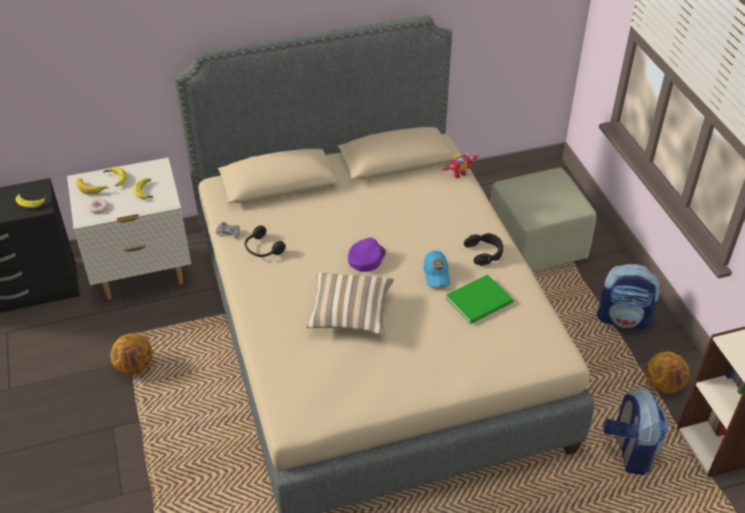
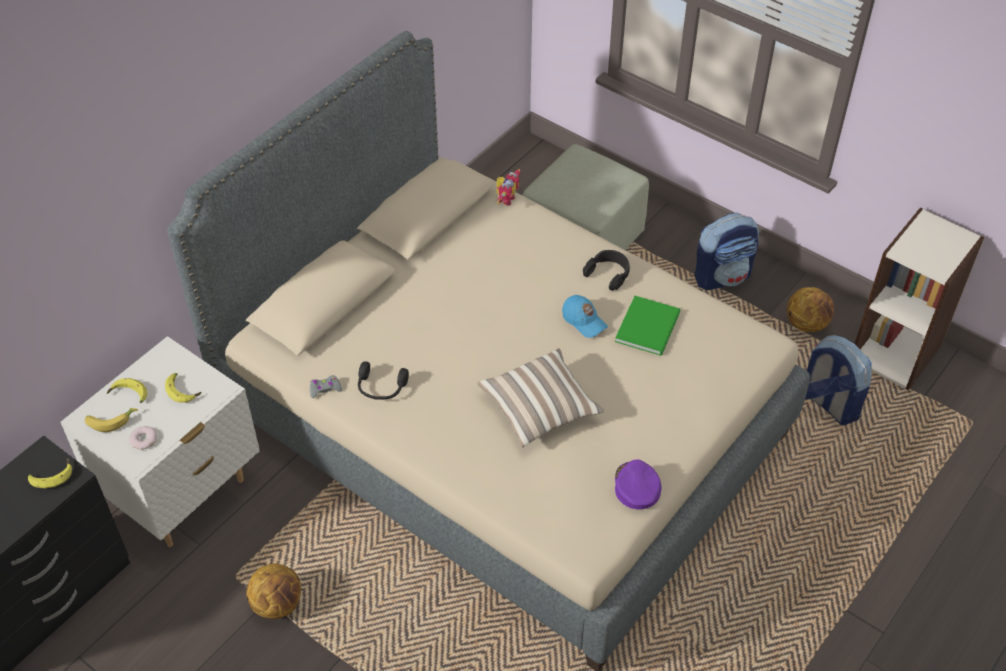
camera: 35 degrees left, 5 degrees up
purple cap [348,238,386,272] -> purple cap moved to [615,460,662,509]

